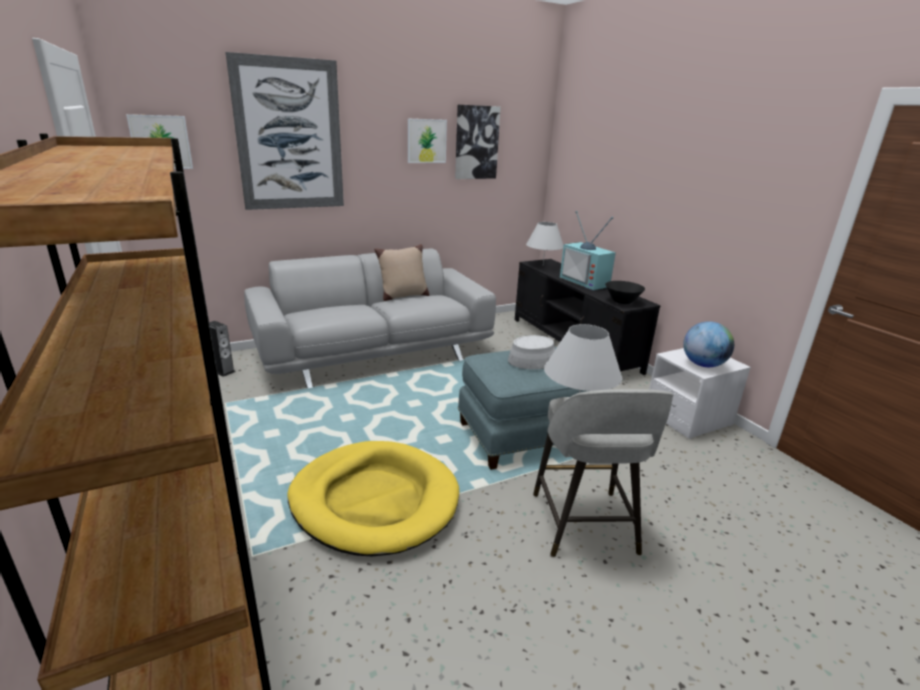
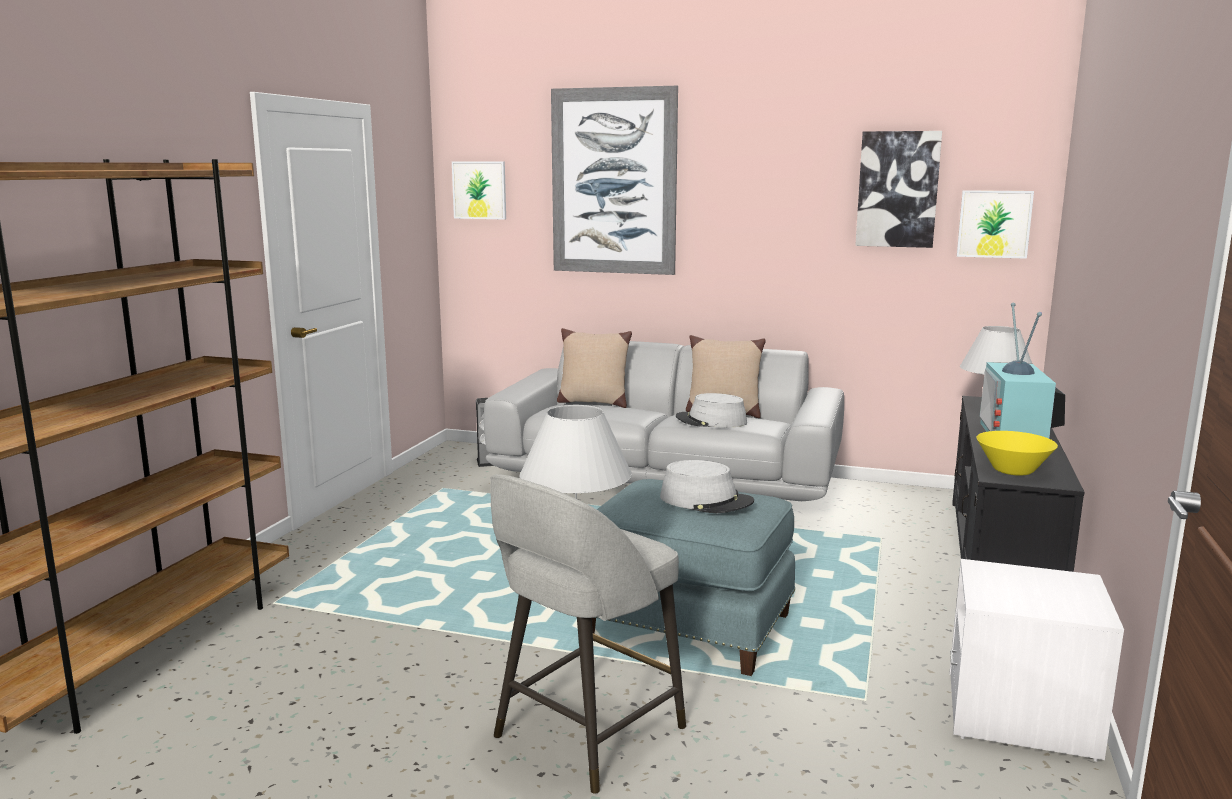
camera: 45 degrees right, 10 degrees down
yellow dog bed [288,441,459,556] -> none
picture [408,119,447,163] -> picture moved to [957,190,1034,259]
black bowl [605,281,645,304] -> yellow bowl [976,431,1058,476]
globe [683,321,734,367] -> none
none -> beige pillow [557,328,632,408]
none -> grey hat [676,393,747,428]

